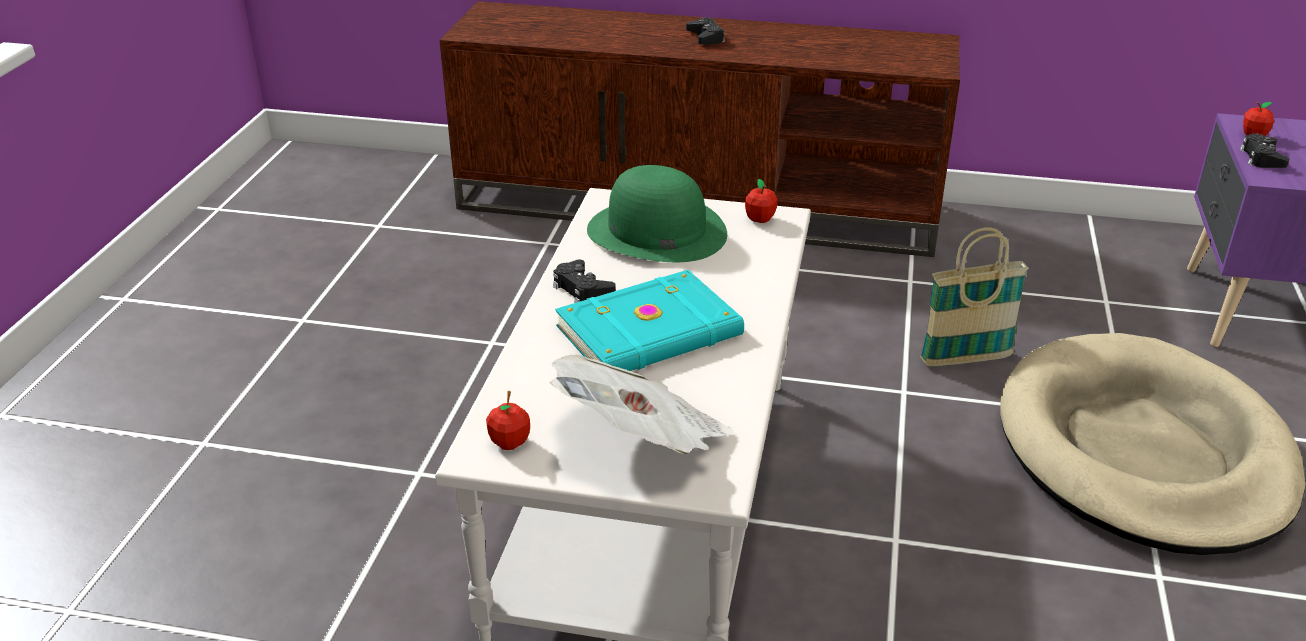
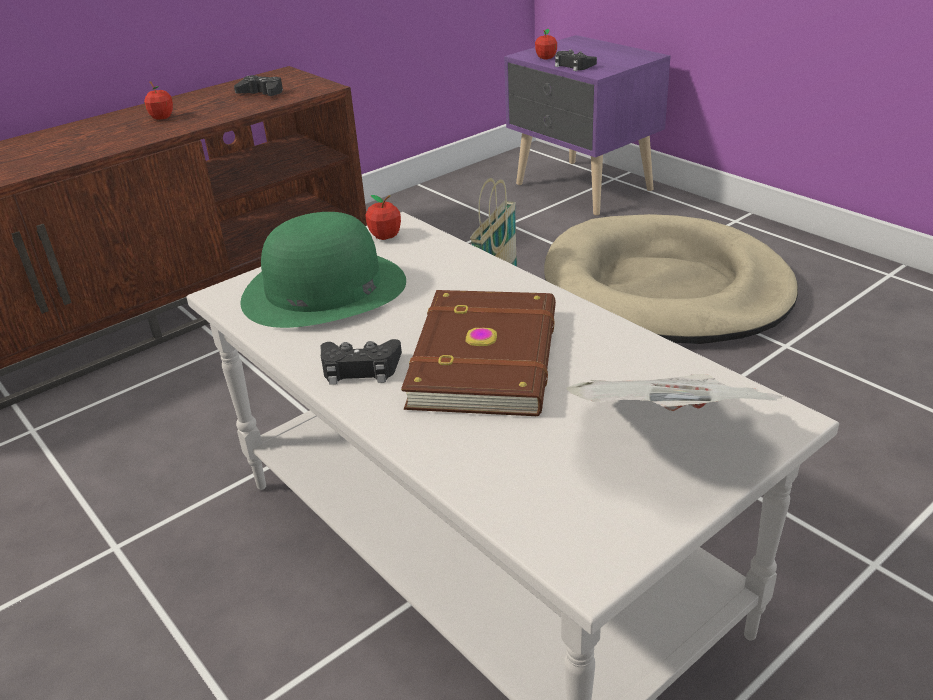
camera: 50 degrees left, 0 degrees up
apple [486,391,530,450] -> apple moved to [144,81,173,120]
turquoise book [555,270,744,371] -> brown book [401,290,556,416]
black game controller [686,17,725,44] -> black game controller moved to [234,75,283,96]

